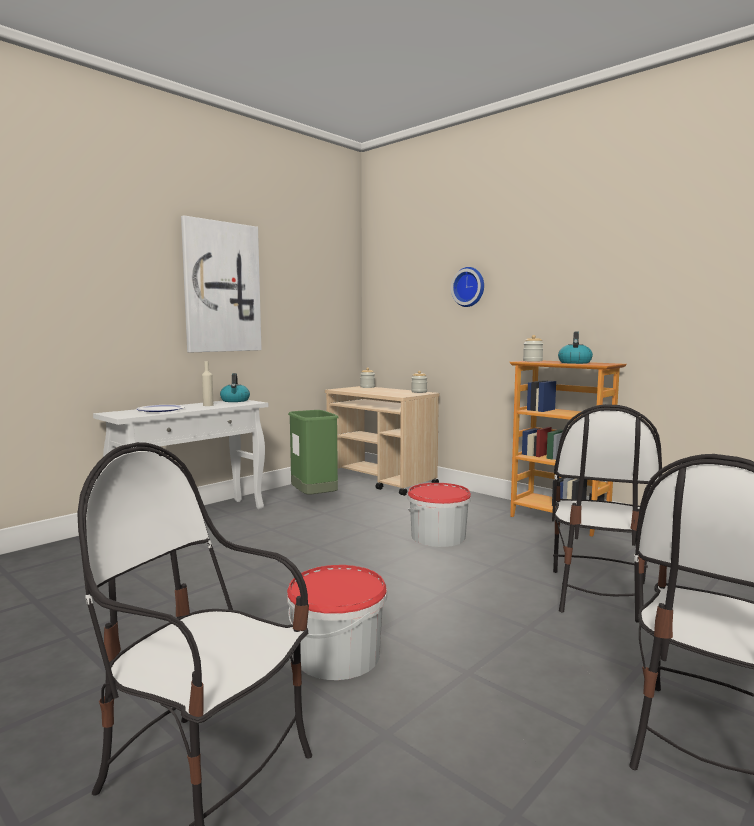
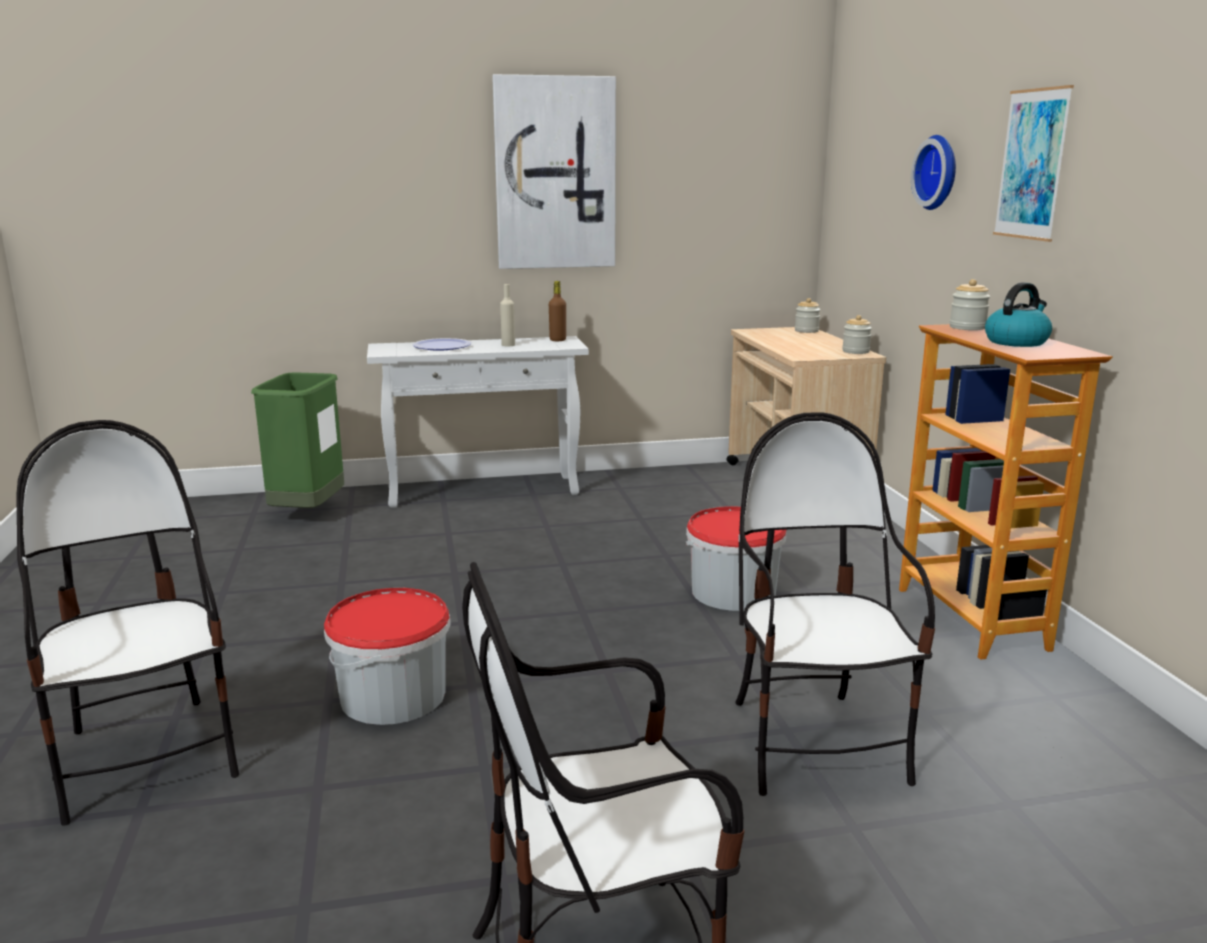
camera: 35 degrees right, 10 degrees up
kettle [220,373,250,402] -> brown bottle [549,281,566,341]
green trash can [288,410,339,495] -> green trash can moved to [251,372,344,508]
chair [552,404,662,613] -> chair turned 120 degrees clockwise [735,412,935,796]
none -> picture [993,85,1074,242]

